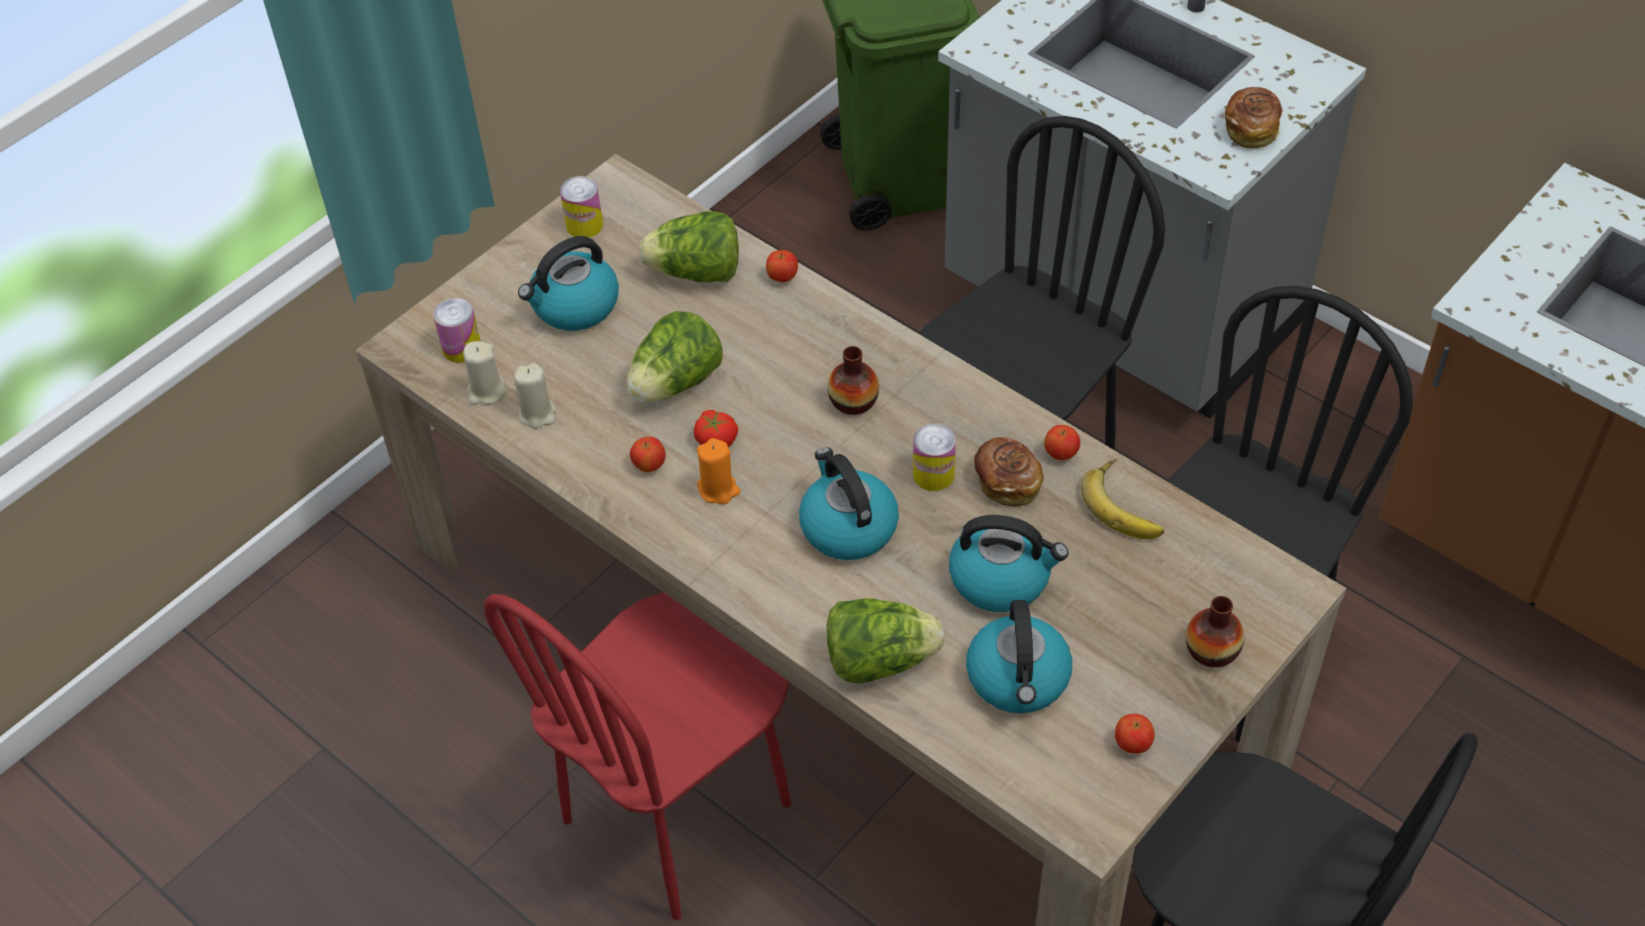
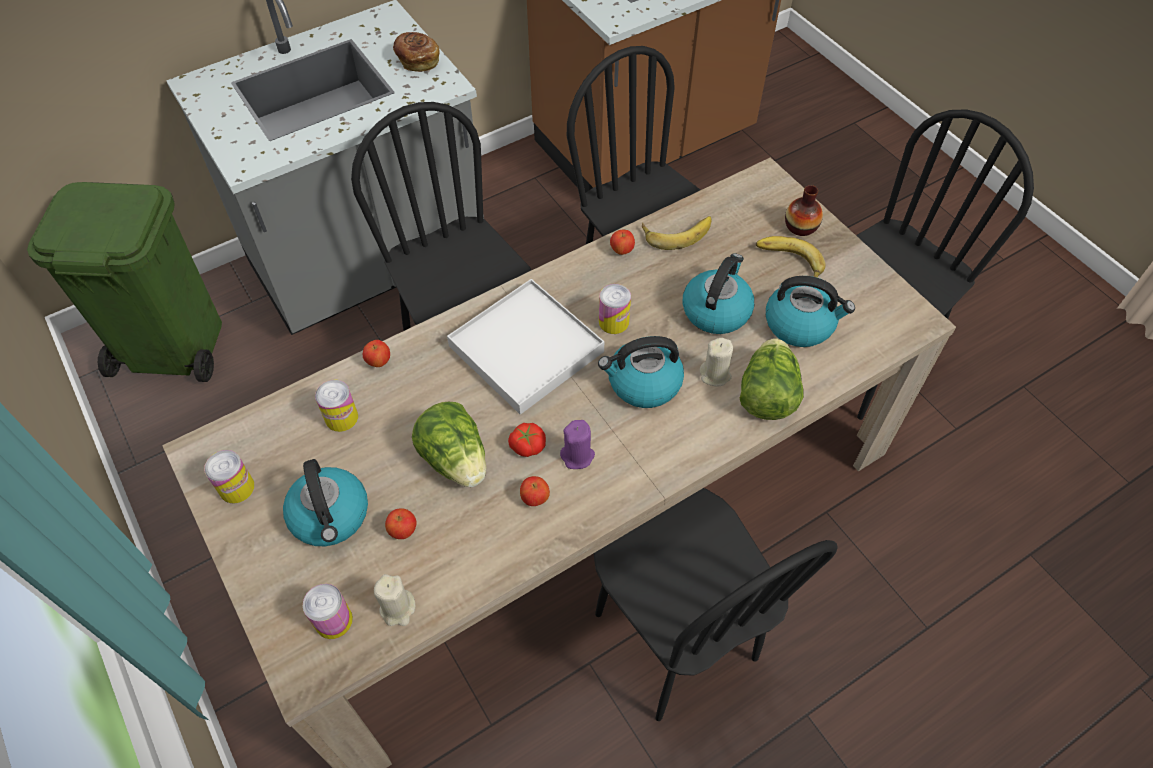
camera: 75 degrees left, 5 degrees up
red chair [484,592,791,920] -> black chair [594,488,838,721]
beige candle [514,363,556,429] -> beige candle moved to [700,338,733,387]
lettuce [639,211,739,282] -> can [315,380,358,432]
orange candle [697,438,740,504] -> purple candle [560,420,595,469]
vase [827,346,879,415] -> white tray [447,279,604,415]
bread [974,437,1044,507] -> none
apple [1115,714,1155,754] -> apple moved to [385,508,416,539]
none -> banana [756,236,826,278]

